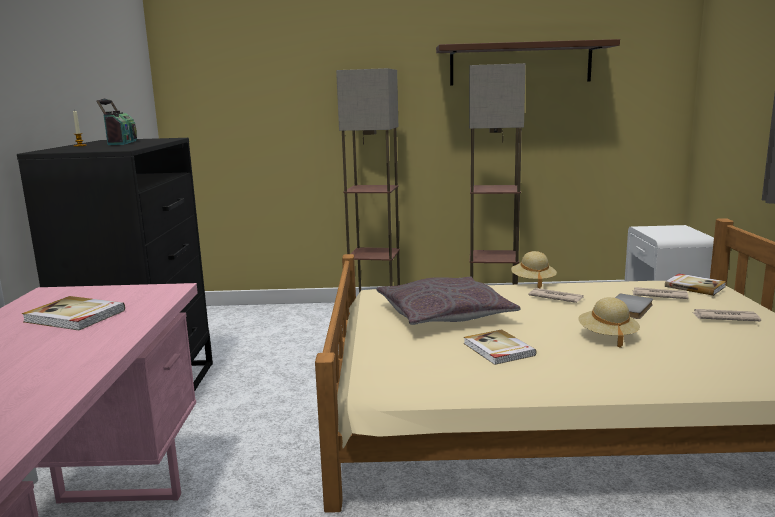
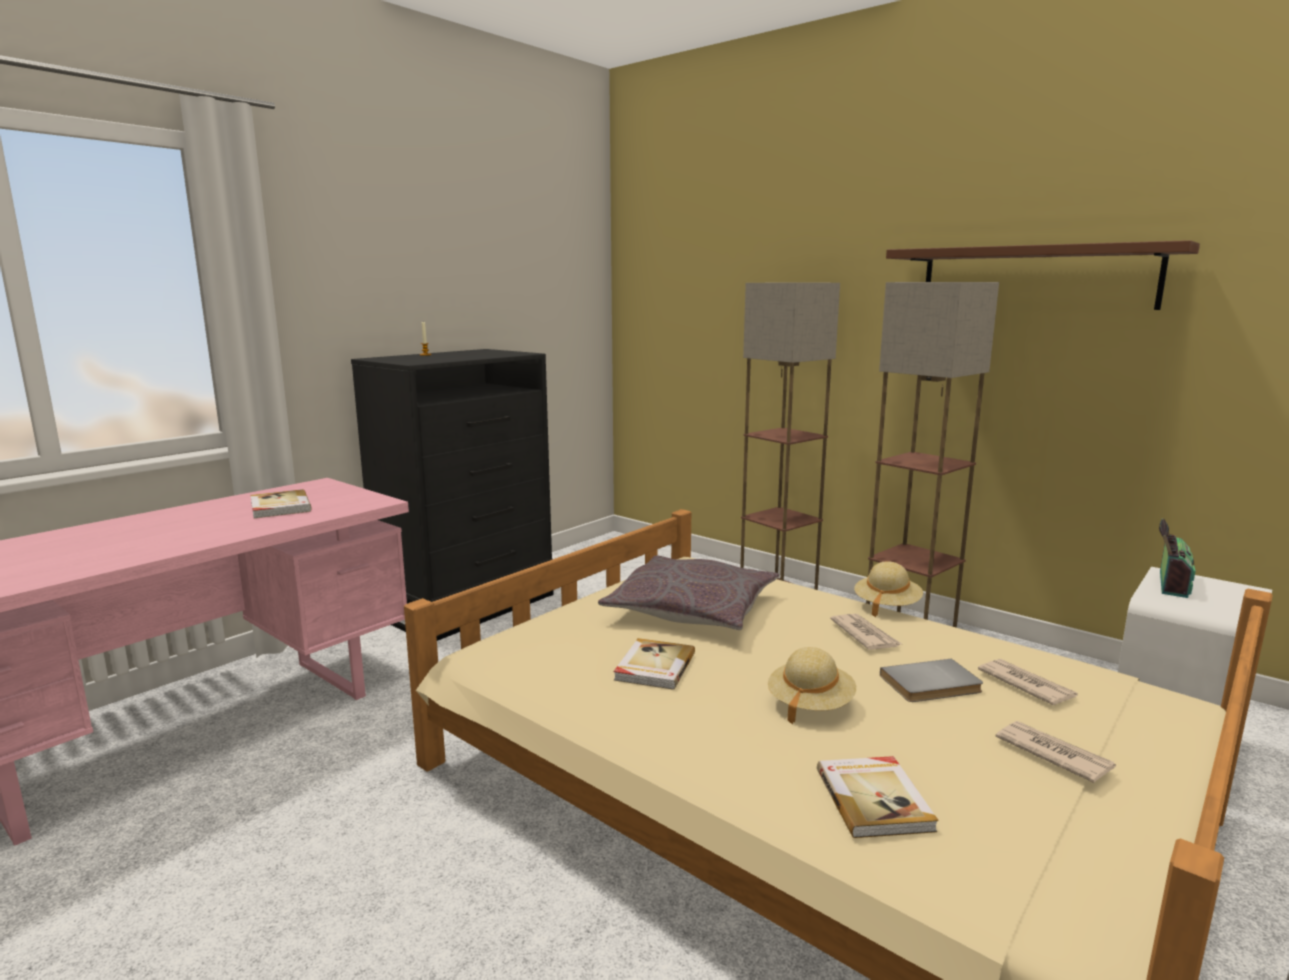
camera: 40 degrees right, 0 degrees up
radio [96,98,137,145] -> radio moved to [1159,518,1196,598]
book [665,274,726,296] -> book moved to [817,756,939,838]

